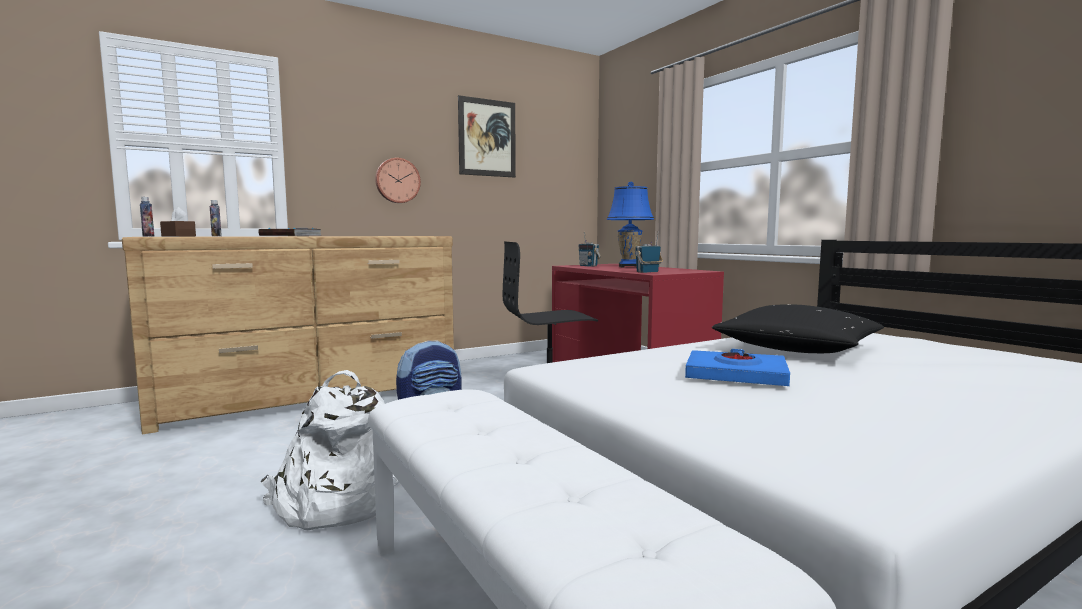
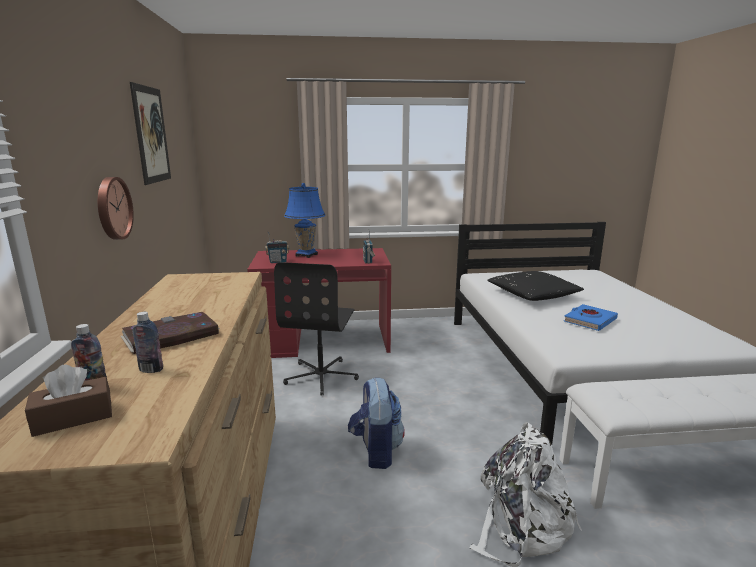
camera: 65 degrees left, 10 degrees up
bottle [140,197,154,237] -> bottle moved to [133,312,163,373]

